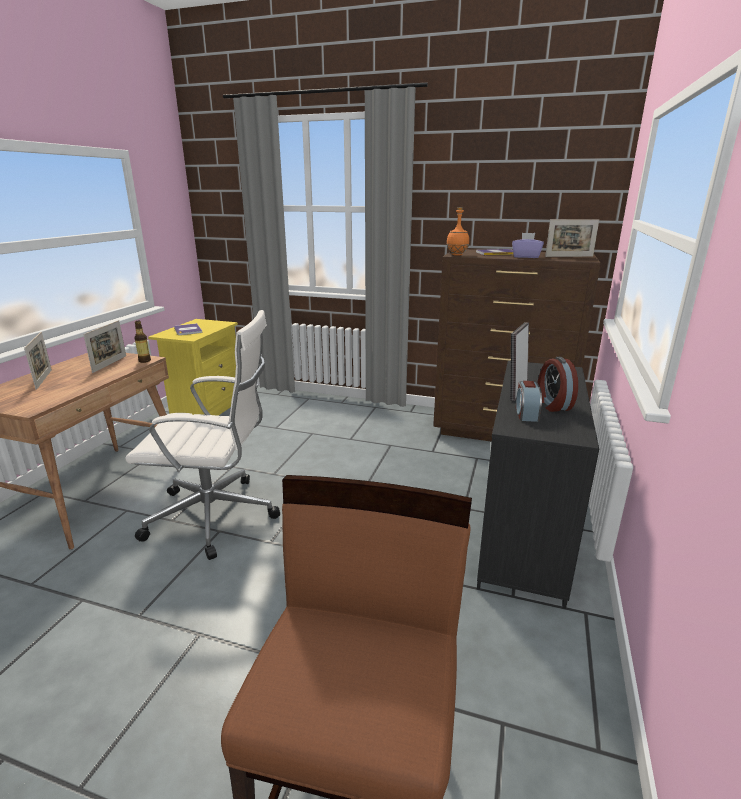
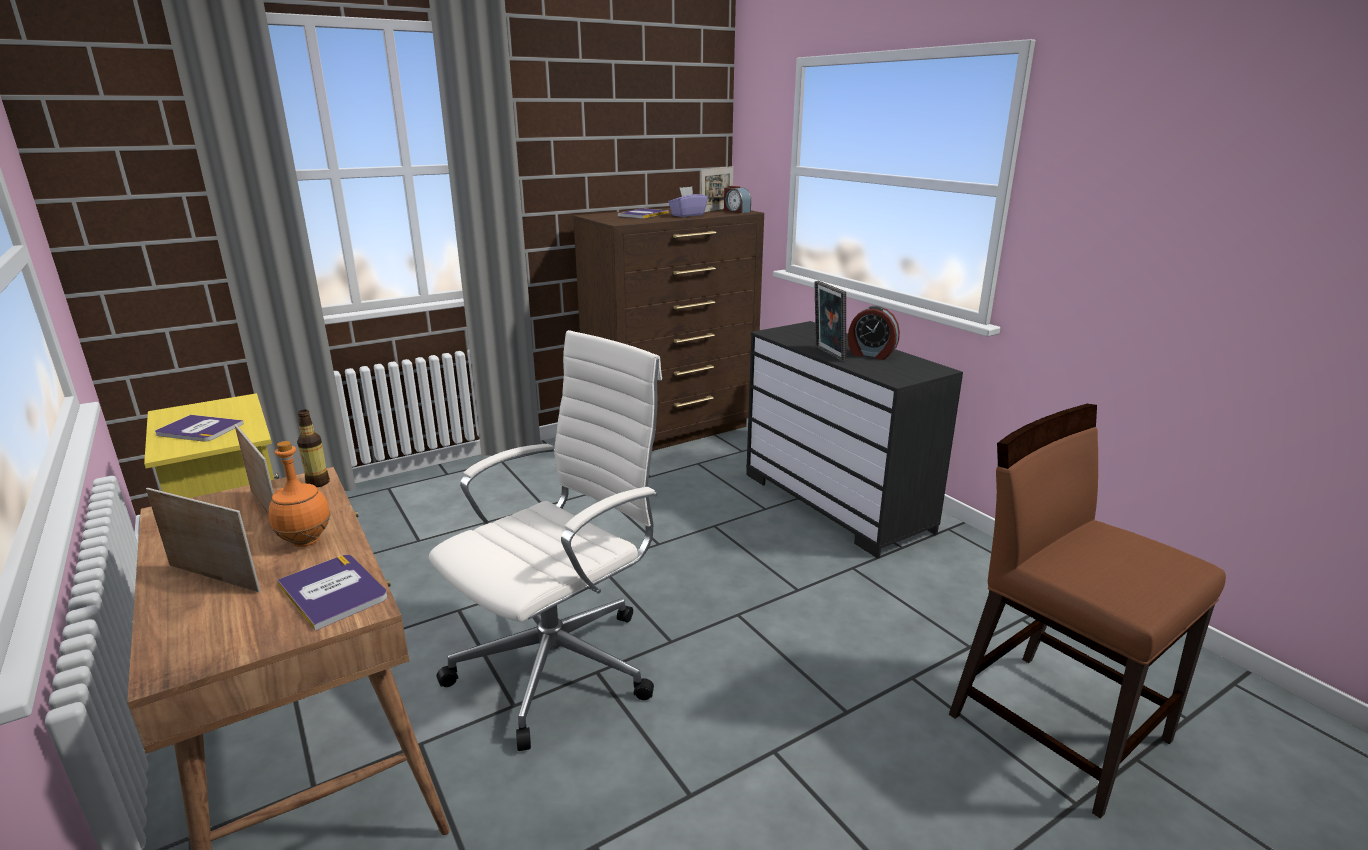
camera: 50 degrees left, 0 degrees up
orange bottle [446,207,469,256] -> orange bottle moved to [269,441,331,547]
alarm clock [516,381,542,422] -> alarm clock moved to [724,186,751,213]
none -> book [277,555,387,631]

